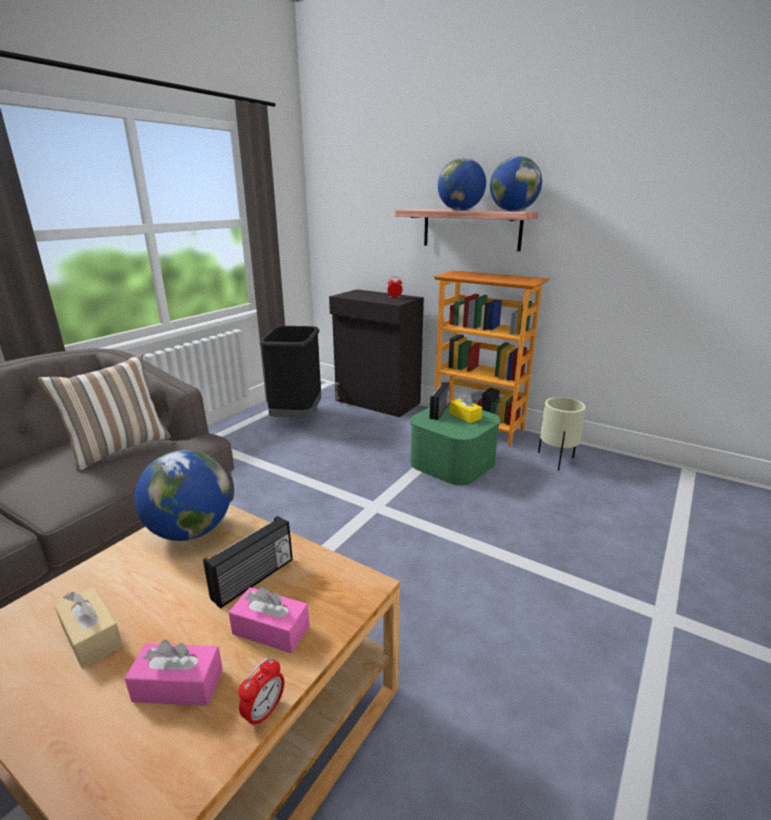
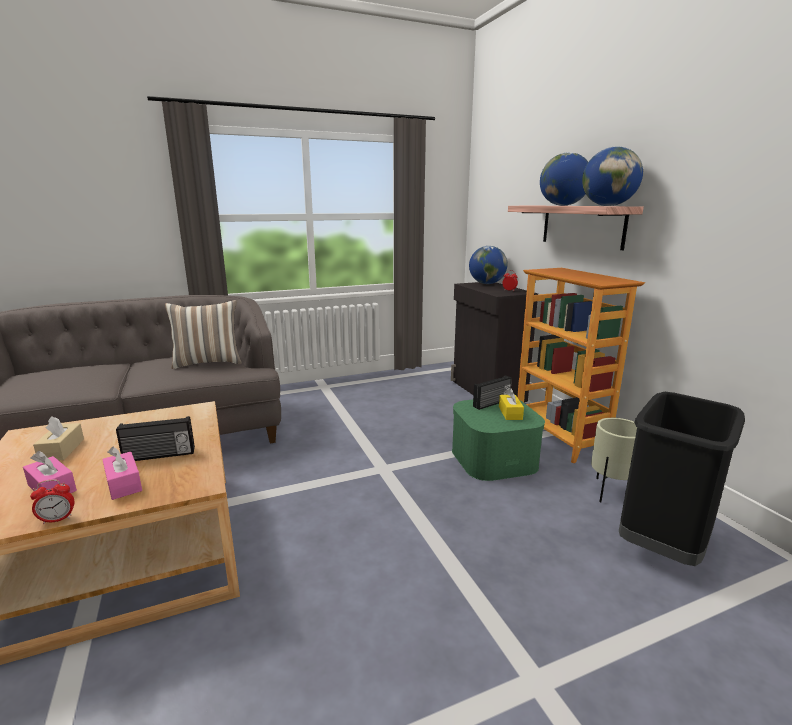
camera: 35 degrees right, 5 degrees down
globe [134,450,231,541] -> globe moved to [469,246,507,284]
black trash can [260,326,321,418] -> black trash can moved to [619,392,745,566]

